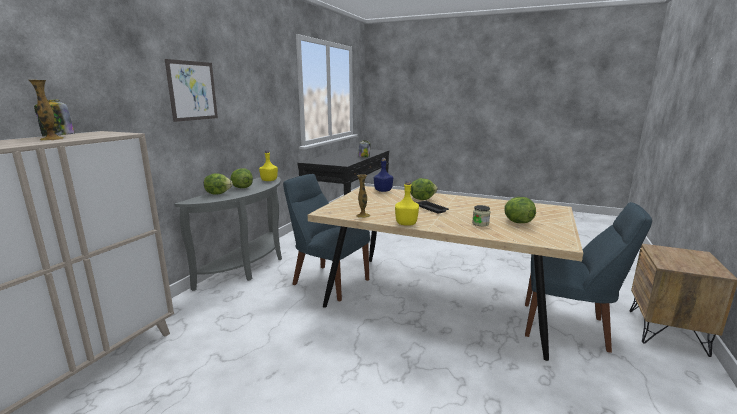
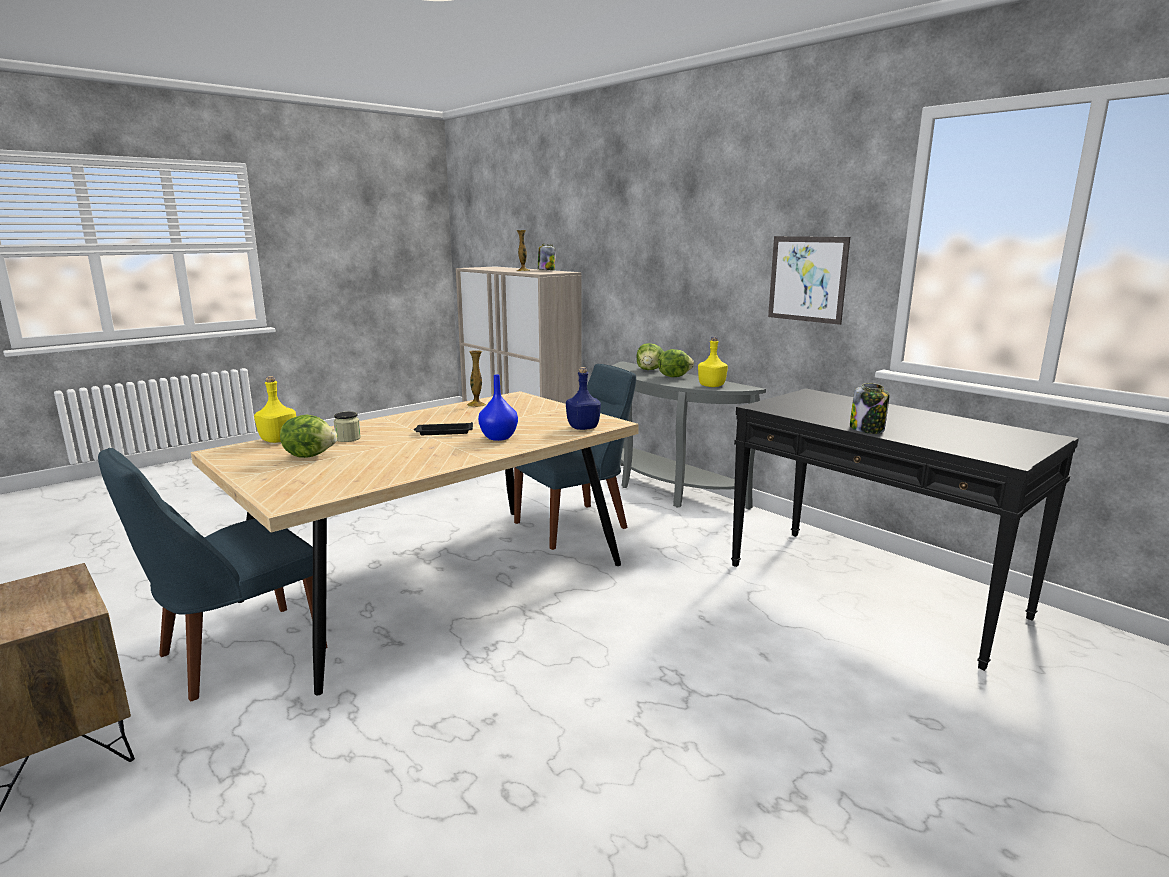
camera: 115 degrees right, 0 degrees up
picture [165,59,218,122] -> picture moved to [768,236,850,325]
yellow bottle [395,181,419,226] -> yellow bottle moved to [254,376,296,443]
lettuce [410,178,438,200] -> blue vase [478,375,518,441]

